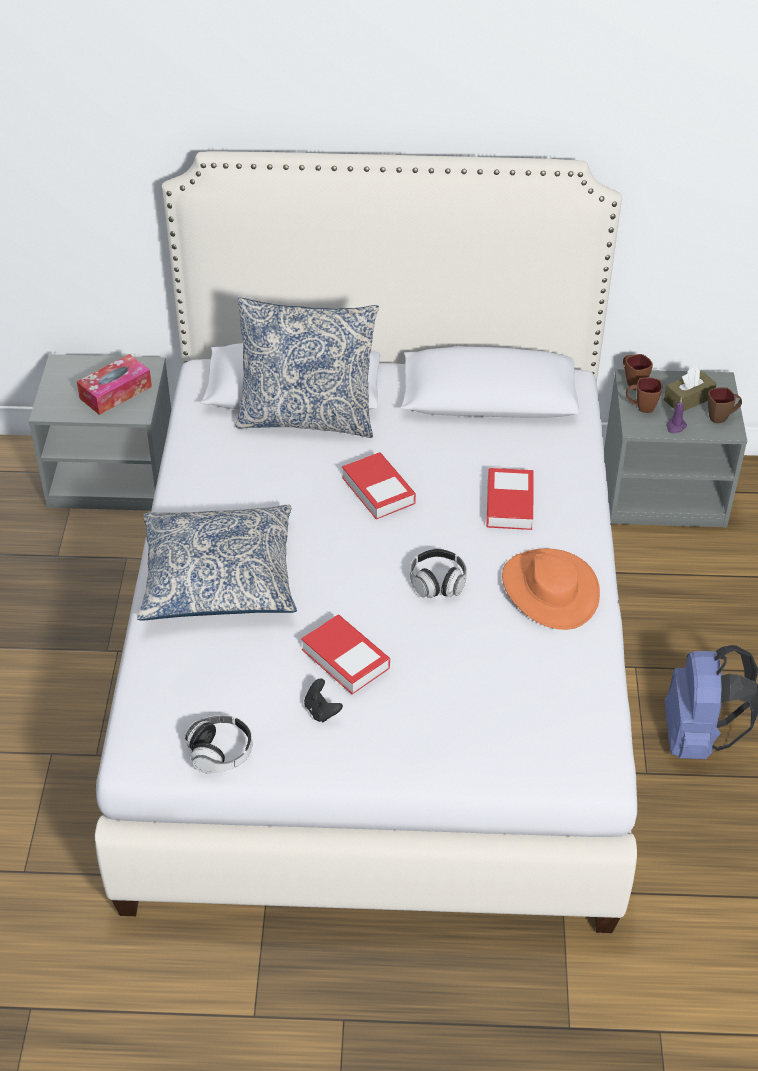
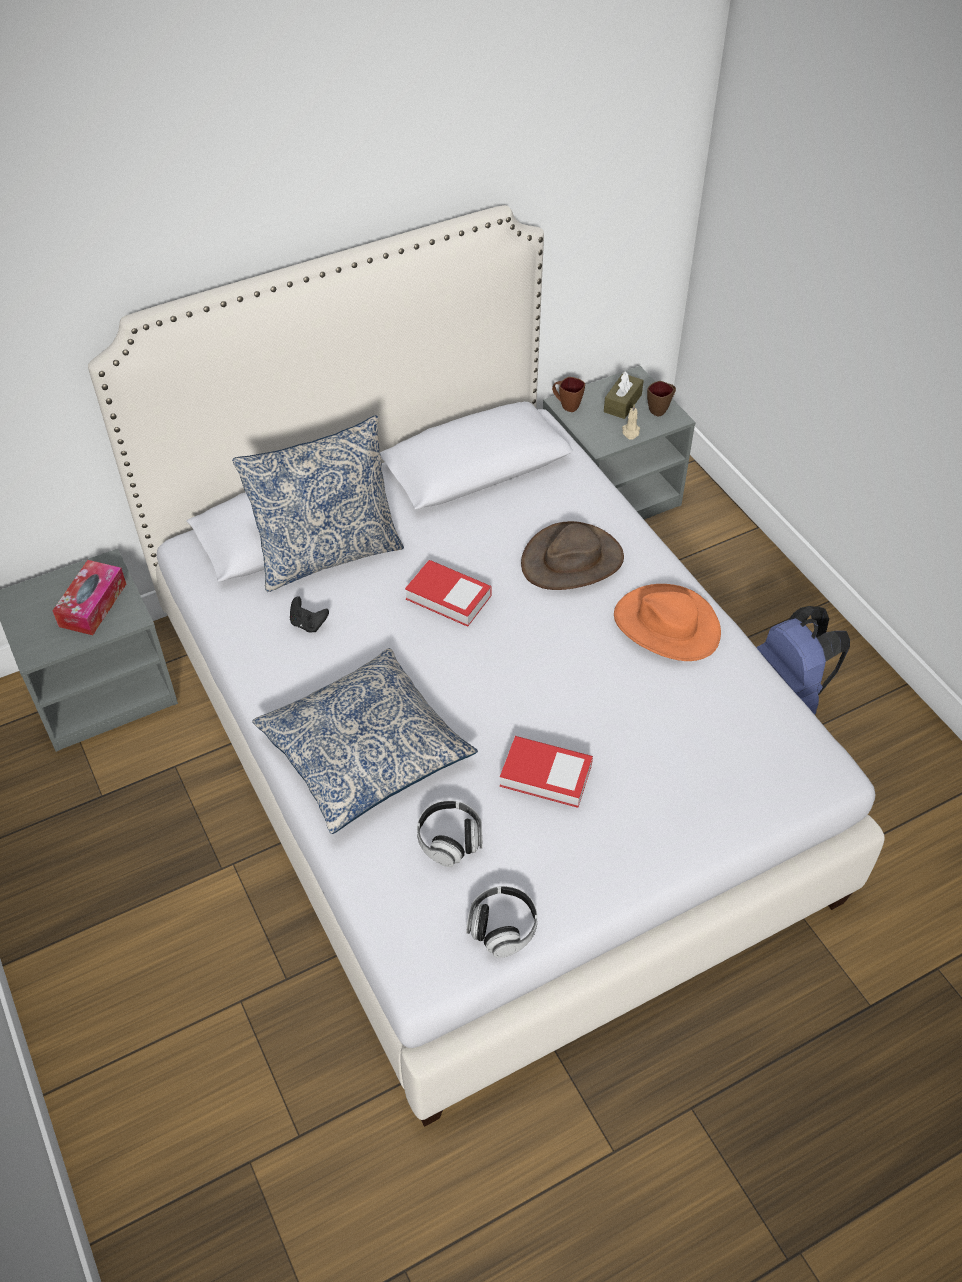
camera: 30 degrees left, 5 degrees up
black game controller [304,679,343,722] -> black game controller moved to [290,596,329,632]
headphones [410,549,467,598] -> headphones moved to [417,800,483,867]
book [486,468,533,530] -> brown hat [521,521,624,590]
brown mug [626,377,662,413] -> none
purple candle [666,398,687,434] -> beige candle [622,404,640,440]

